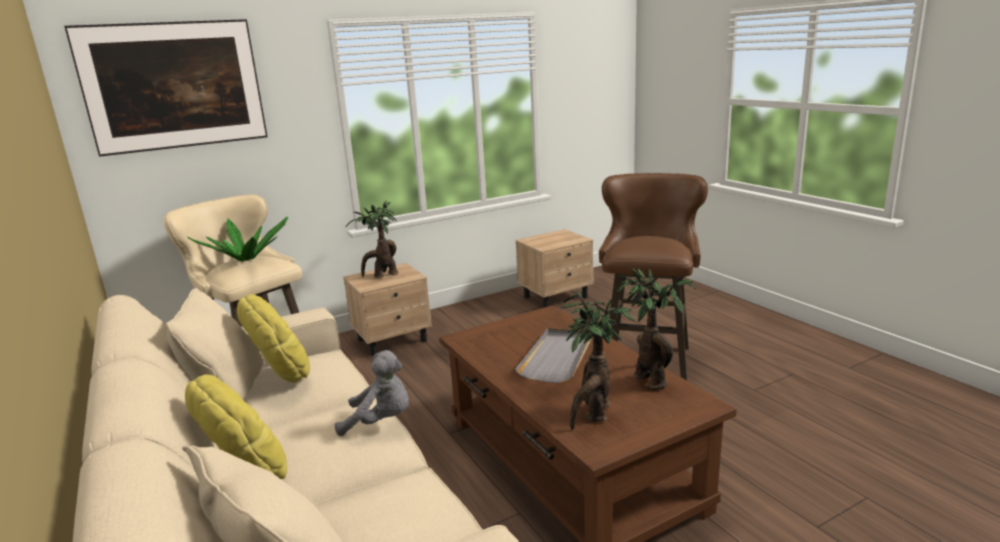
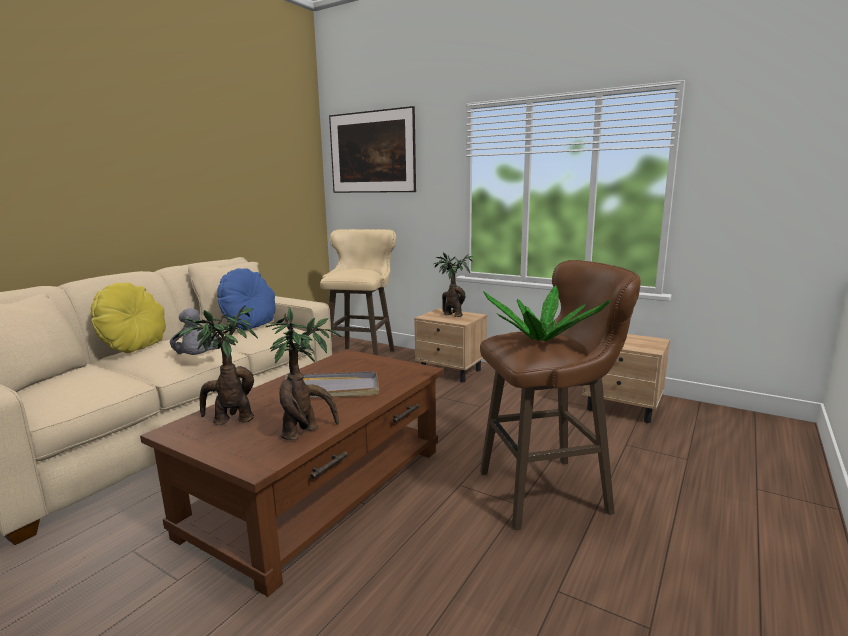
camera: 60 degrees right, 5 degrees down
potted plant [187,217,288,262] -> potted plant moved to [483,285,610,341]
yellow pillow [237,294,310,383] -> blue pillow [217,268,276,331]

